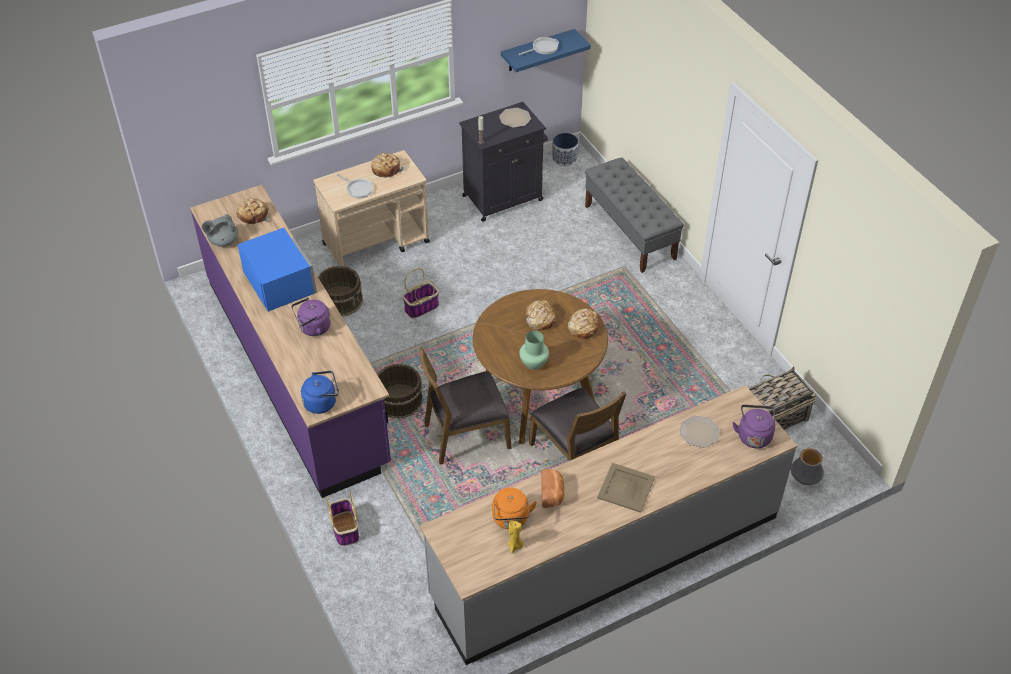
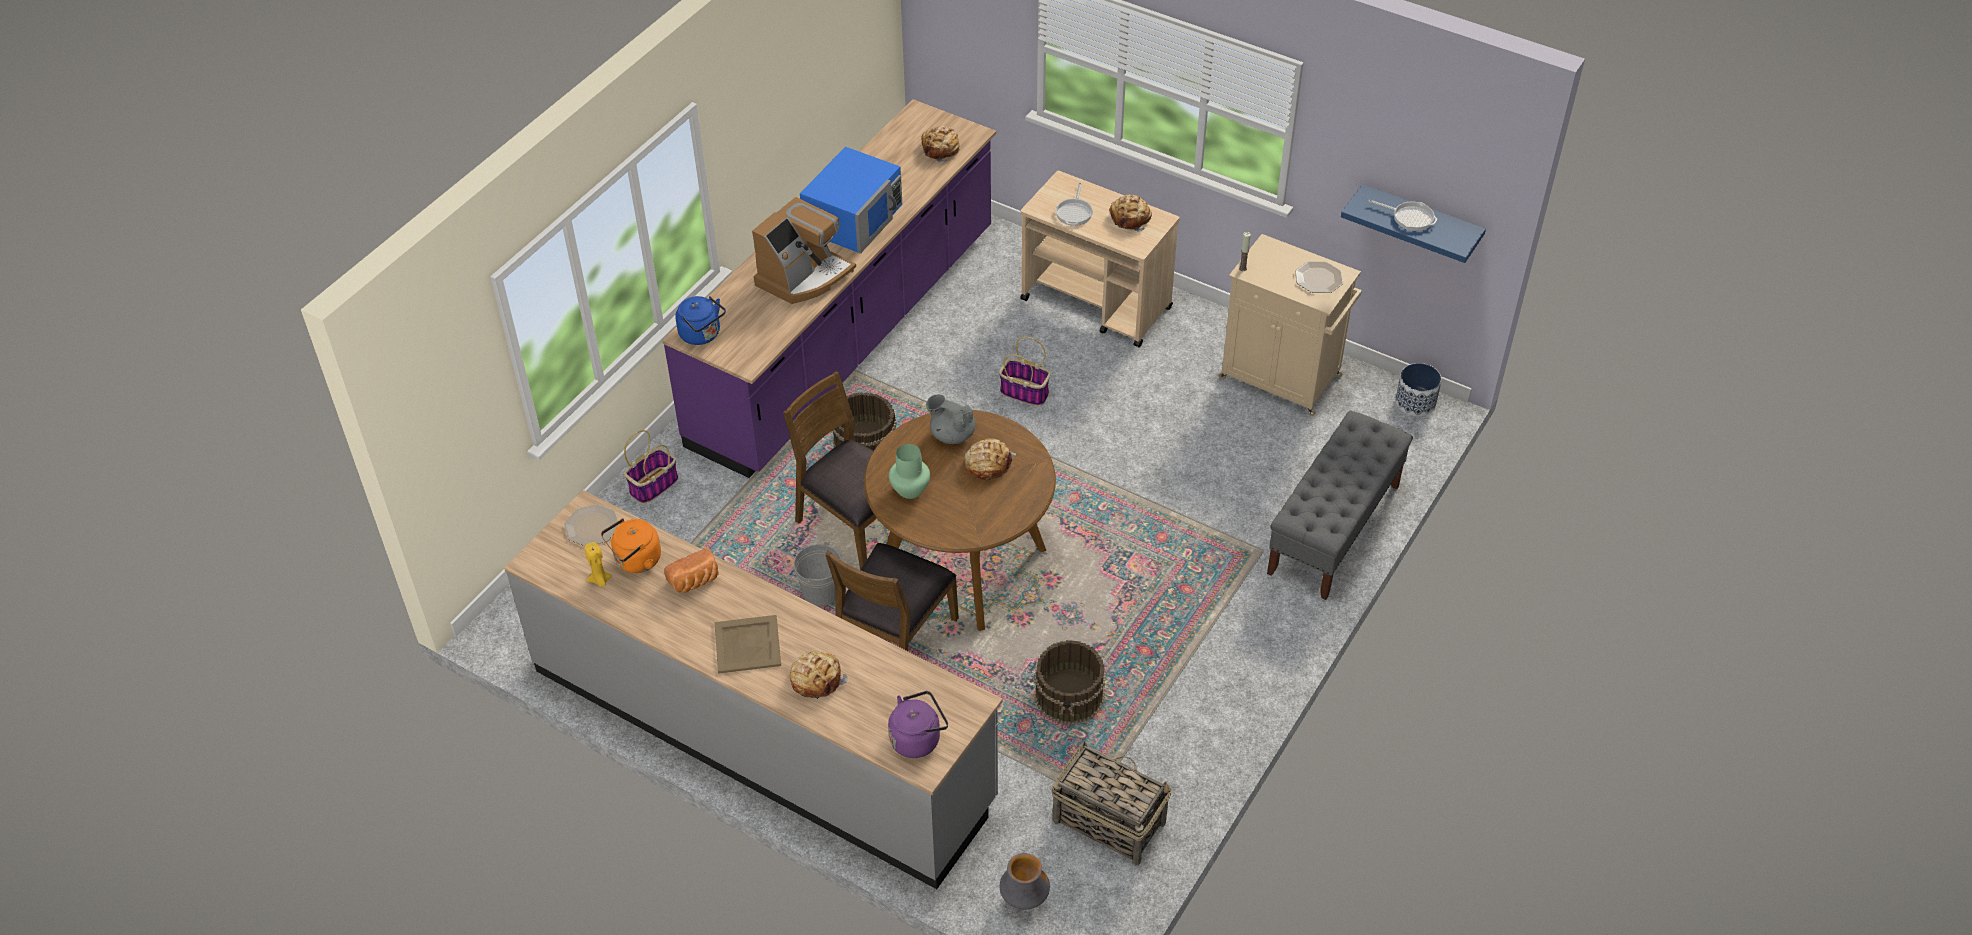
camera: 60 degrees right, 0 degrees up
grey teapot [202,214,238,247] -> grey teapot moved to [926,394,975,444]
purple kettle [291,298,331,336] -> coffee machine [752,197,856,304]
brown bucket [318,266,363,316] -> brown bucket moved to [1034,640,1106,725]
black cabinet [459,102,548,222] -> beige cabinet [1218,234,1362,416]
bread [568,308,600,339] -> bread moved to [790,651,849,699]
plate [680,415,720,448] -> plate moved to [564,504,619,546]
none -> grey bucket [794,542,842,607]

